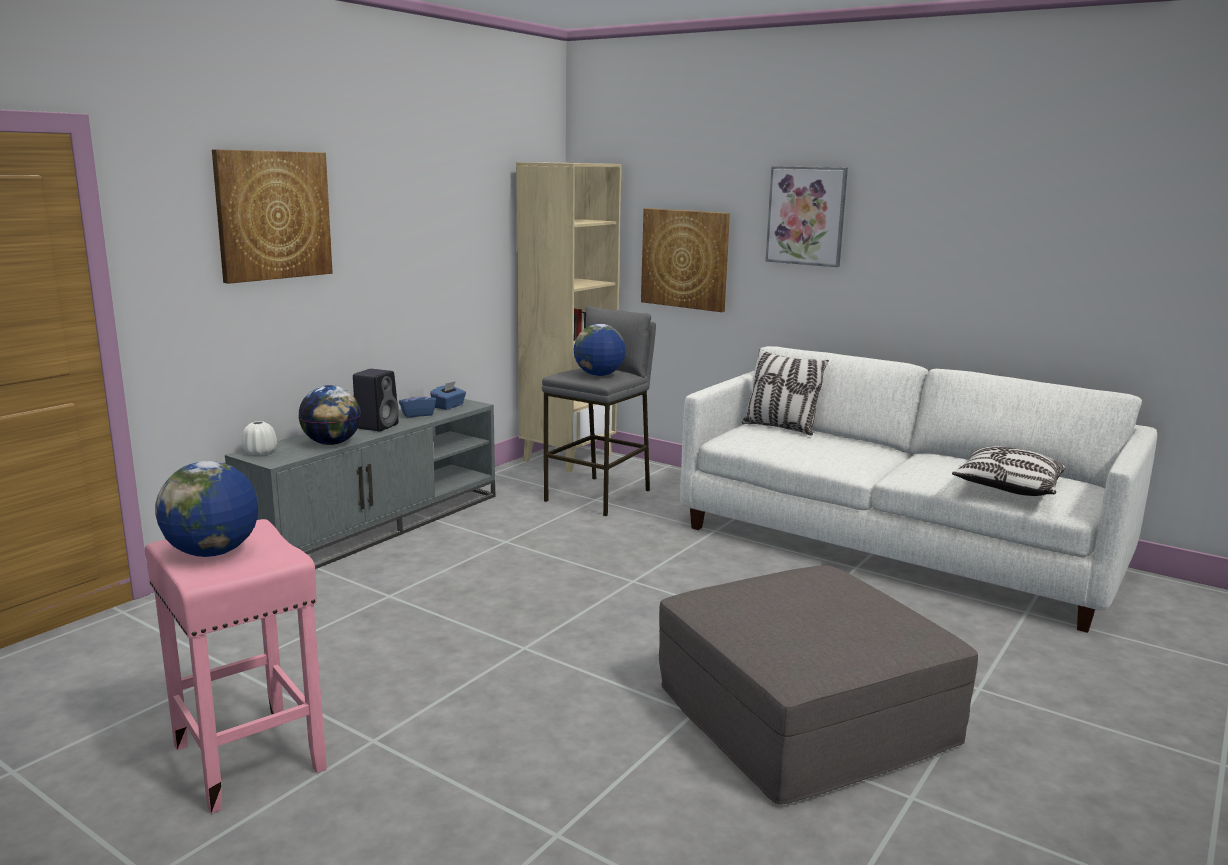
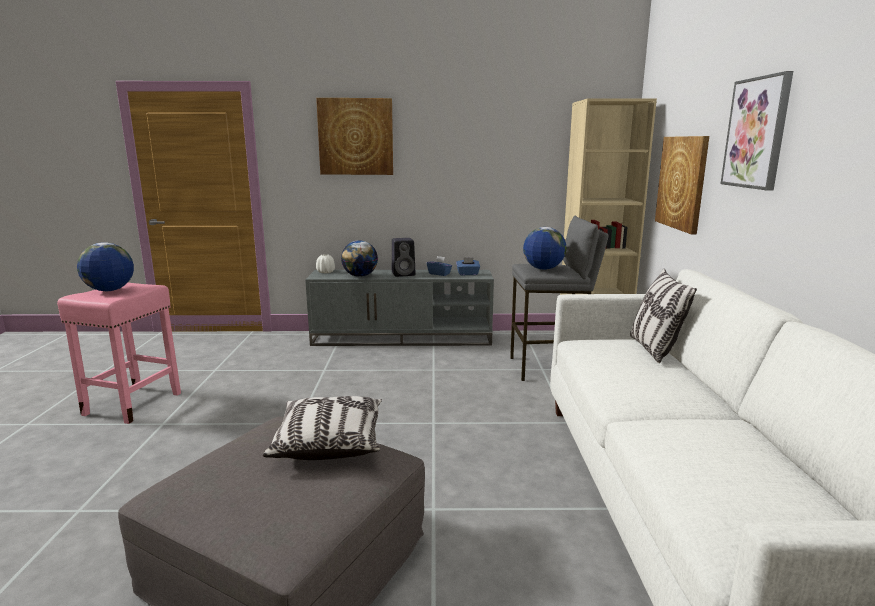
camera: 55 degrees right, 0 degrees up
pillow [952,446,1066,496] -> pillow moved to [262,396,382,460]

